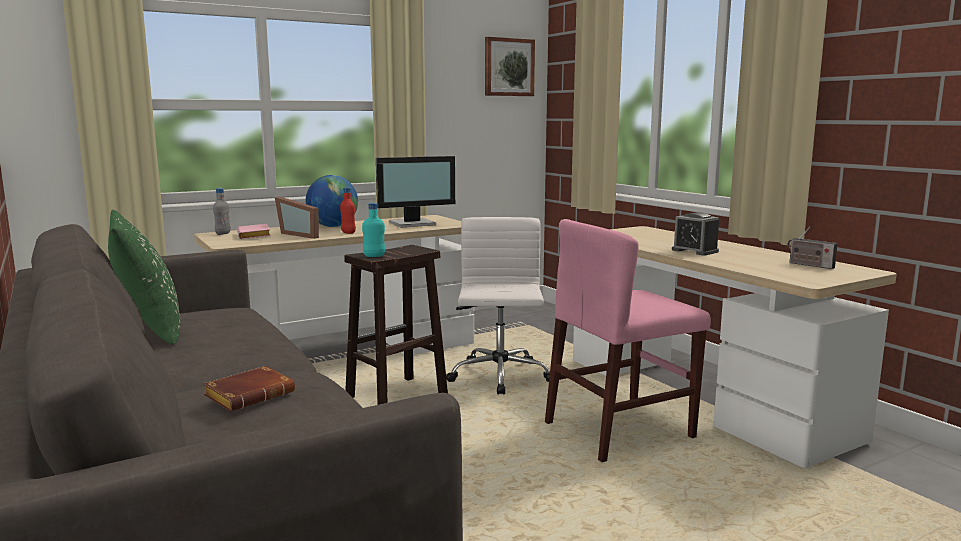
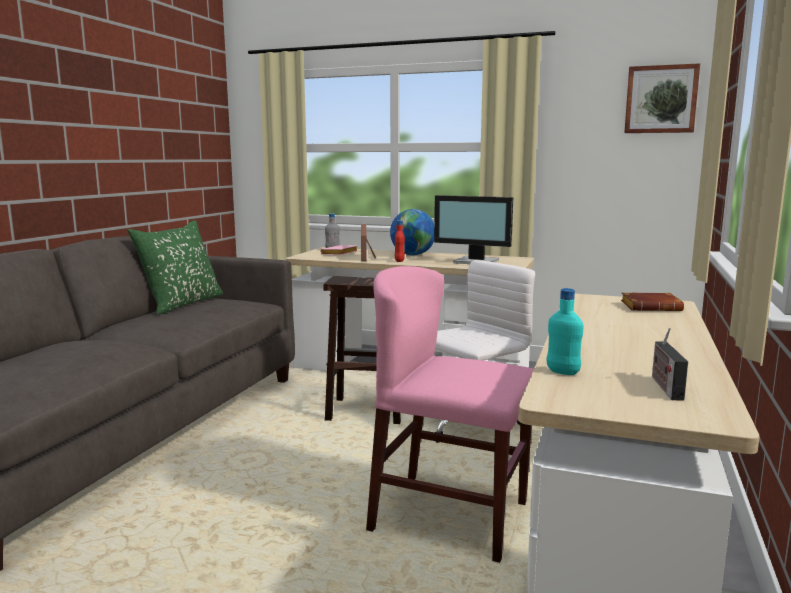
camera: 50 degrees right, 0 degrees up
brown book [203,366,295,412] -> brown book moved to [621,292,684,311]
turquoise bottle [362,203,385,257] -> turquoise bottle moved to [547,288,583,375]
alarm clock [672,212,719,256] -> none

